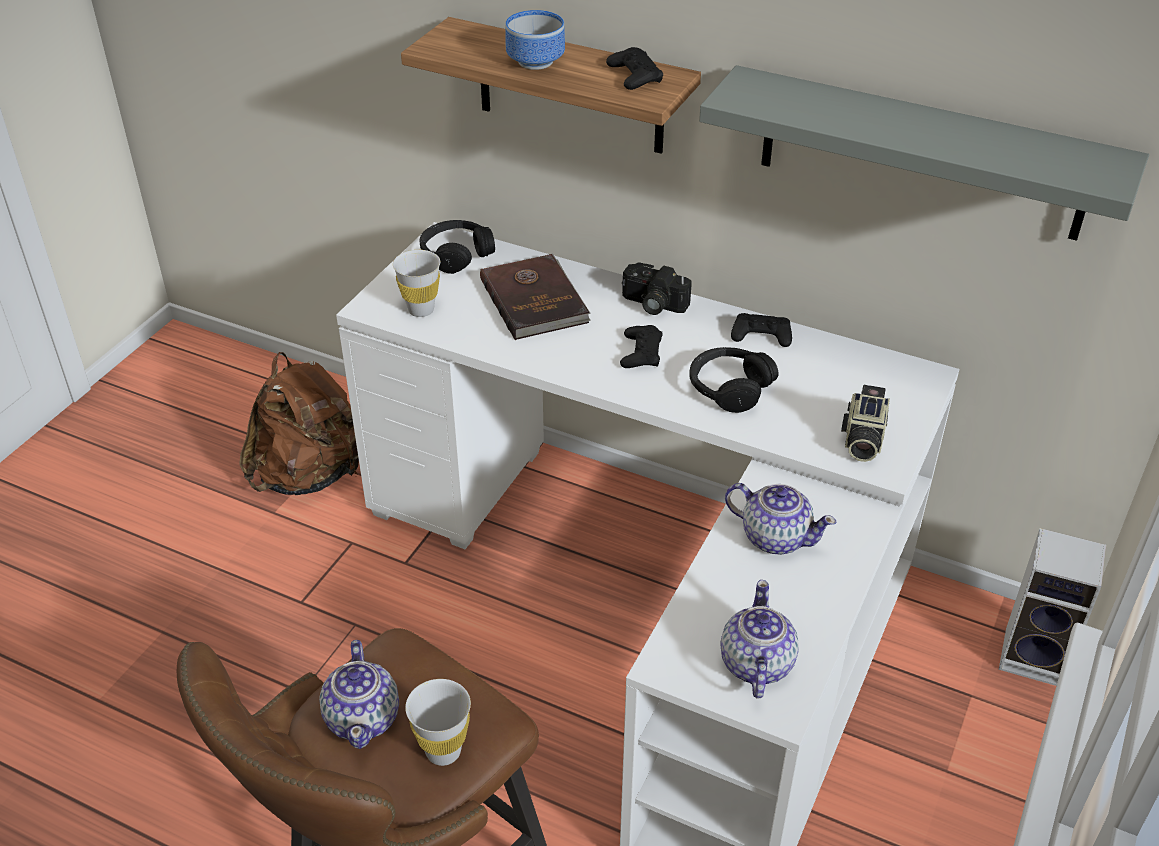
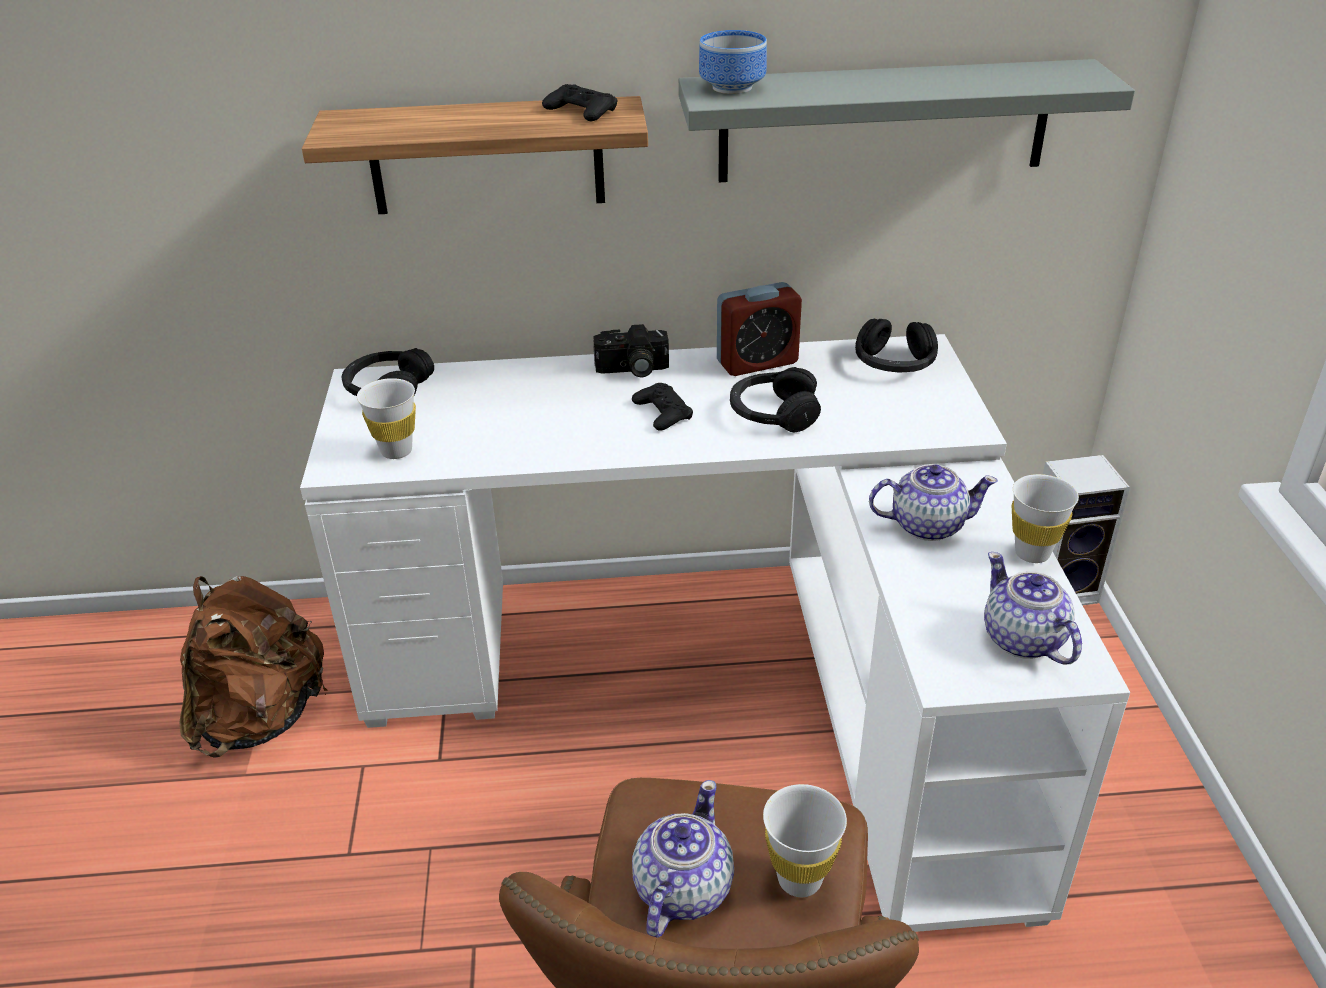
camera: 30 degrees left, 5 degrees down
teapot [319,640,399,749] -> teapot turned 120 degrees counterclockwise [632,780,734,938]
brown book [480,253,591,340] -> none
bowl [505,10,565,70] -> bowl moved to [699,30,767,94]
black game controller [731,313,792,347] -> alarm clock [717,282,802,376]
camera [841,385,890,462] -> none
none -> black headphones [855,319,938,372]
none -> white cup [1012,474,1079,563]

